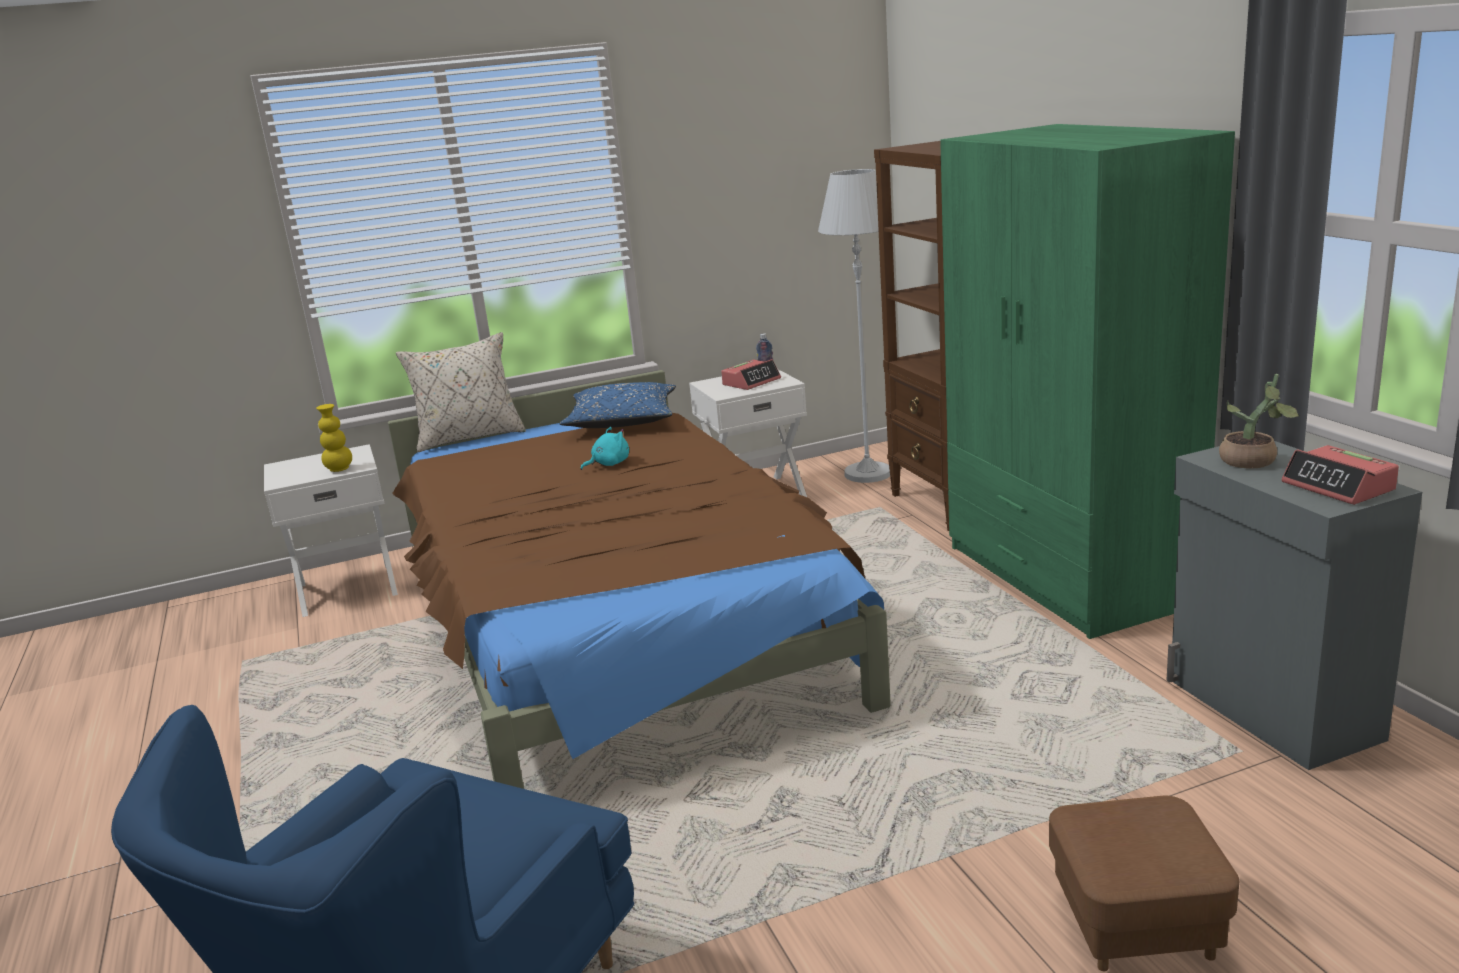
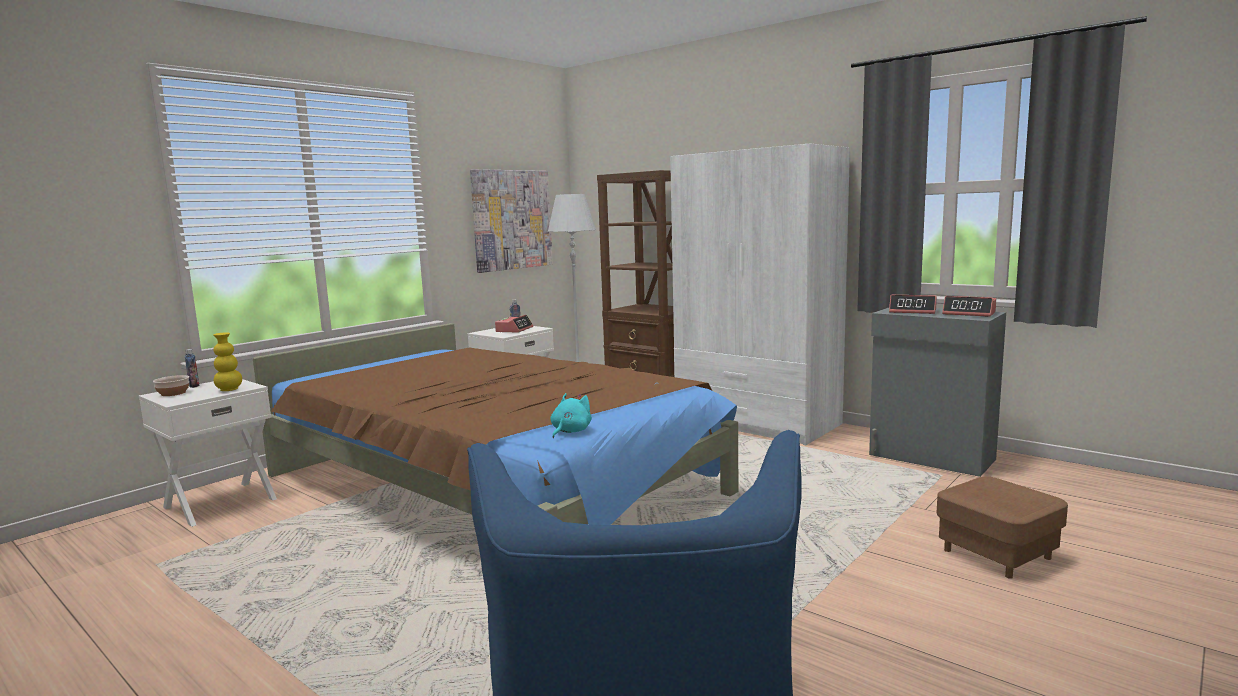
camera: 30 degrees left, 10 degrees down
beige pillow [396,332,526,452] -> none
blue pillow [559,382,676,428] -> none
turquoise plush toy [581,427,629,470] -> turquoise plush toy moved to [551,393,592,438]
green wardrobe [940,124,1235,639] -> white wardrobe [670,144,850,445]
potted plant [1219,374,1300,469] -> alarm clock [889,295,937,314]
none -> bowl [153,375,189,396]
none -> bottle [185,349,199,388]
none -> picture [470,169,553,273]

